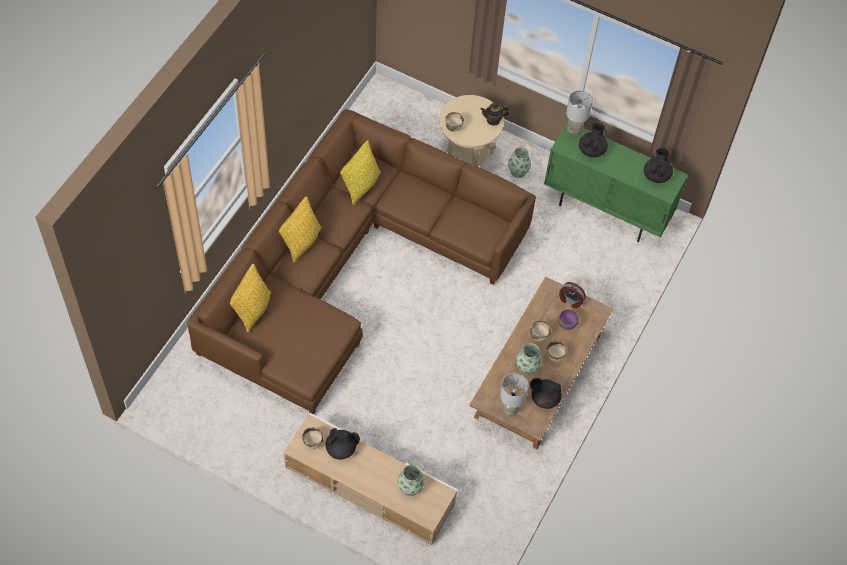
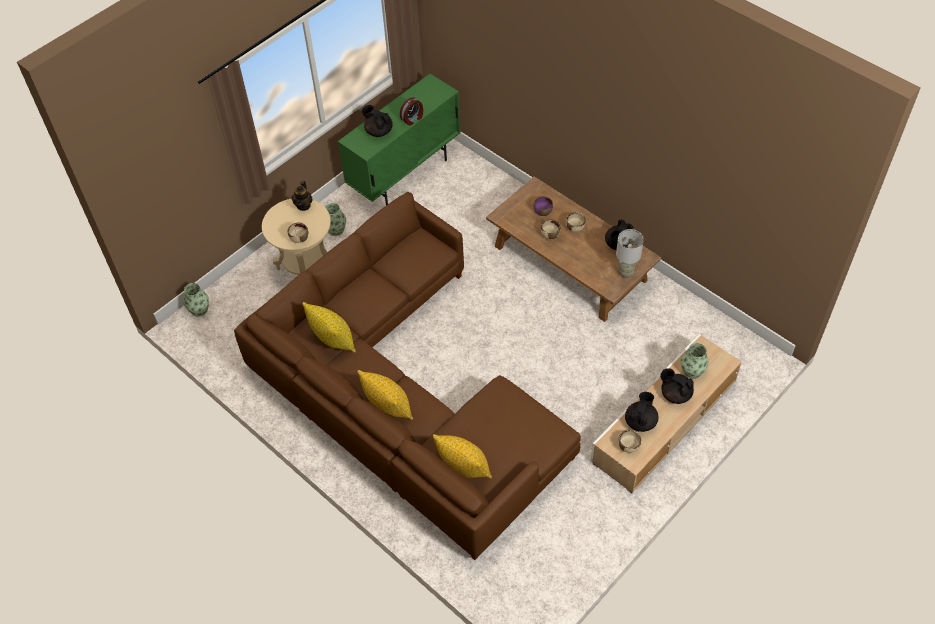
camera: 70 degrees left, 5 degrees down
vase [516,343,542,375] -> vase moved to [184,283,209,317]
alarm clock [559,282,586,308] -> alarm clock moved to [400,97,423,126]
grey table lamp [566,90,593,136] -> none
black teapot [644,148,673,183] -> black teapot moved to [660,368,694,404]

